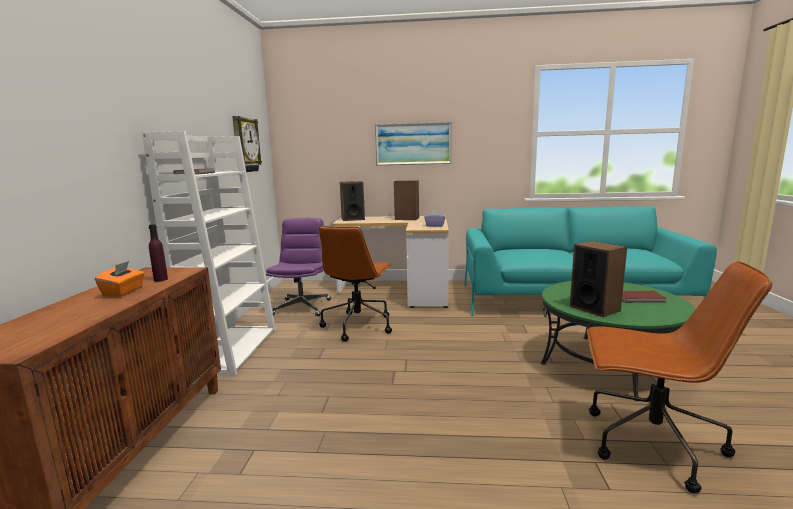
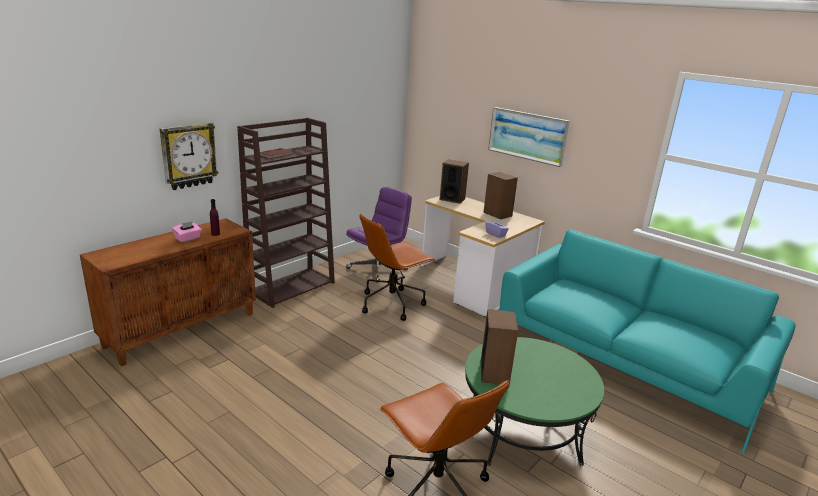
camera: 35 degrees right, 10 degrees up
orange tissue box [95,261,145,297] -> pink tissue box [172,221,202,242]
white bookcase [142,131,276,375] -> brown bookcase [237,118,335,308]
wall clock [232,116,262,172] -> wall clock moved to [159,123,219,190]
brown book [622,290,667,303] -> none

